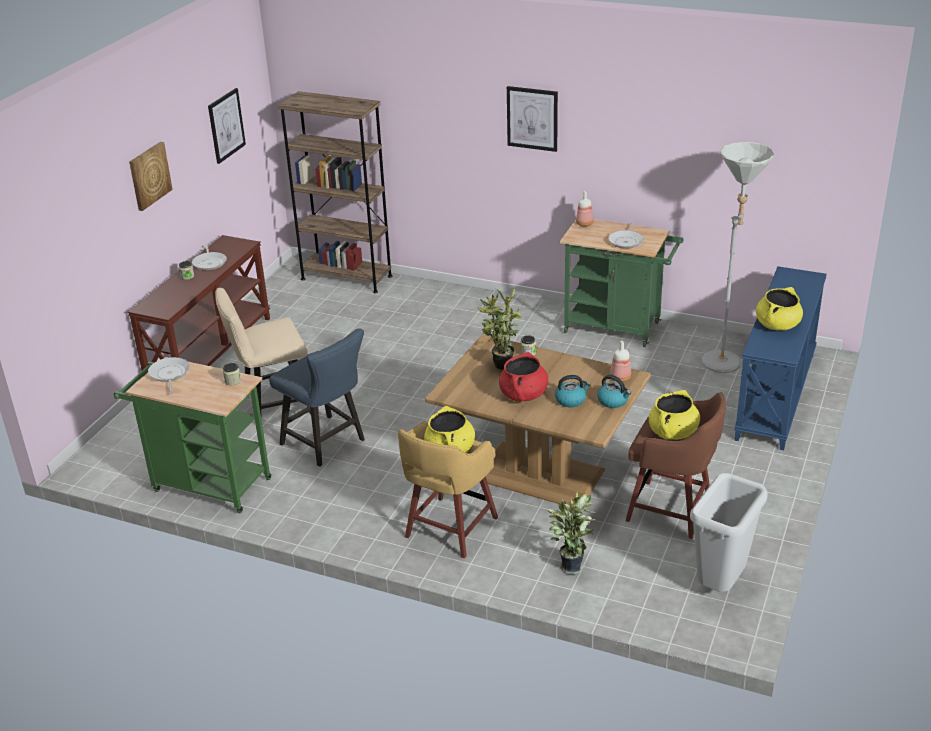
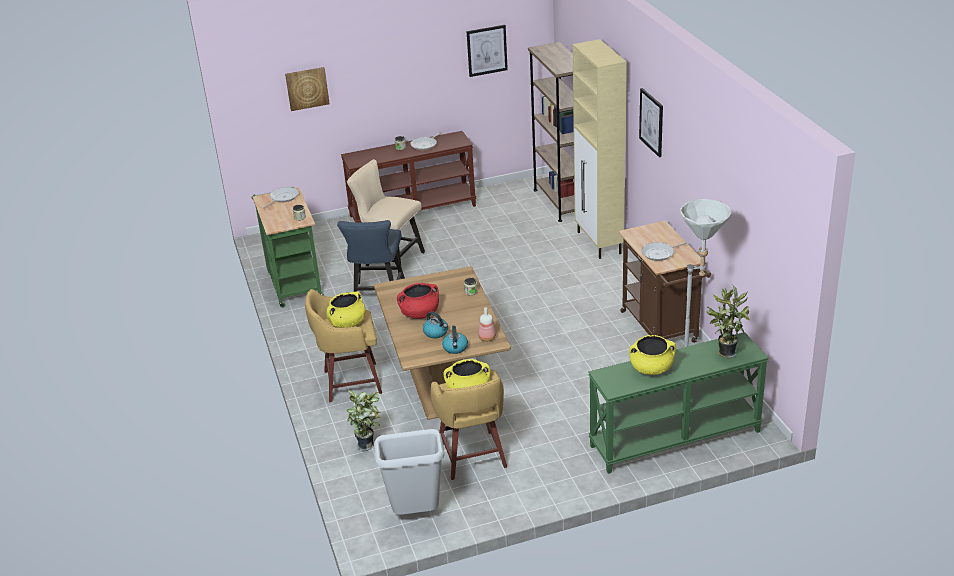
camera: 50 degrees right, 0 degrees up
picture [129,142,173,211] -> picture moved to [285,67,330,111]
potted plant [477,288,522,372] -> potted plant moved to [706,285,749,358]
green cart [560,219,684,347] -> brown cart [619,221,711,343]
bottle [576,191,593,226] -> none
brown stool [625,392,726,539] -> yellow stool [431,369,507,480]
blue console table [734,266,827,450] -> green console table [588,332,769,474]
none -> beige cabinet [573,39,627,259]

